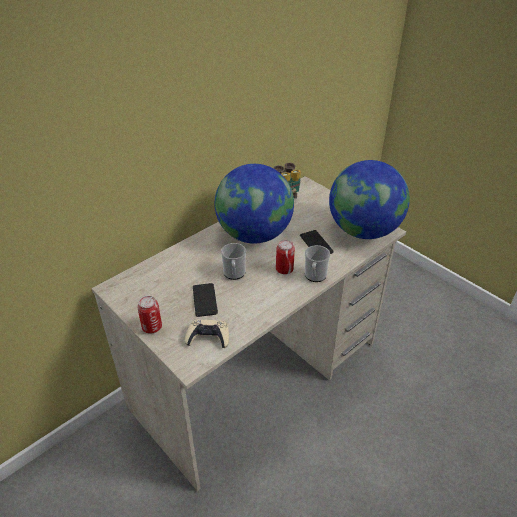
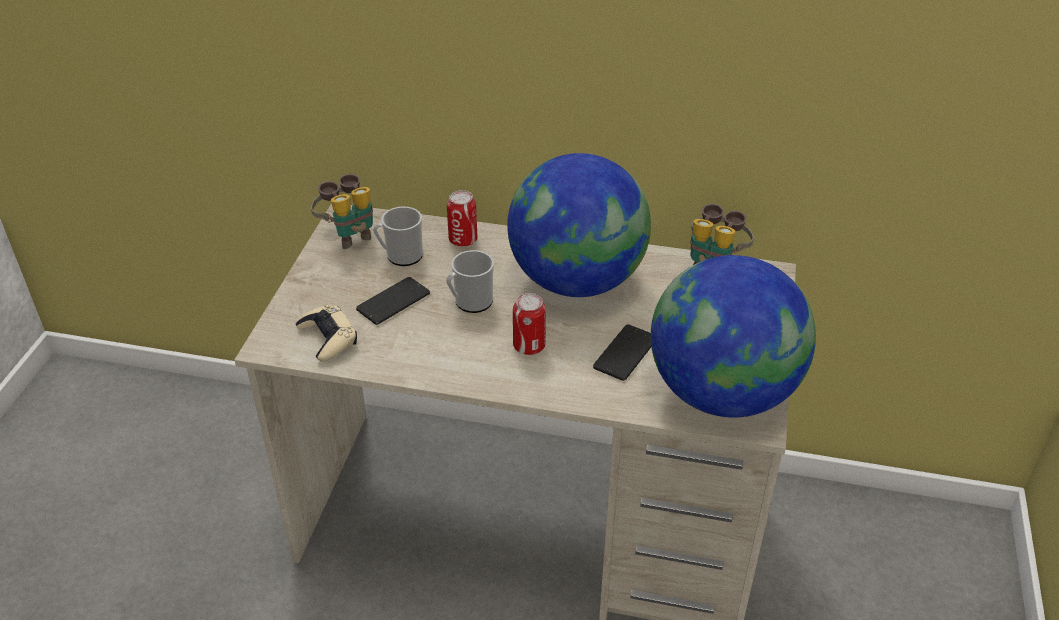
camera: 55 degrees right, 0 degrees up
can [137,296,162,334] -> can moved to [447,190,477,247]
mug [305,245,330,282] -> mug moved to [373,206,423,266]
none -> binoculars [311,174,373,249]

